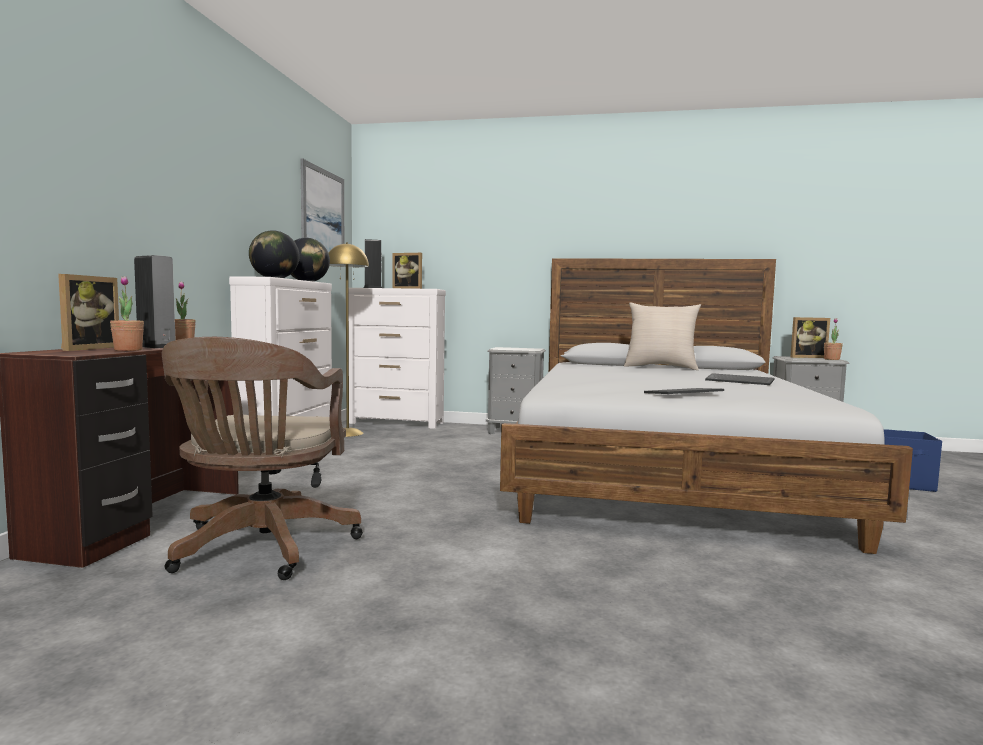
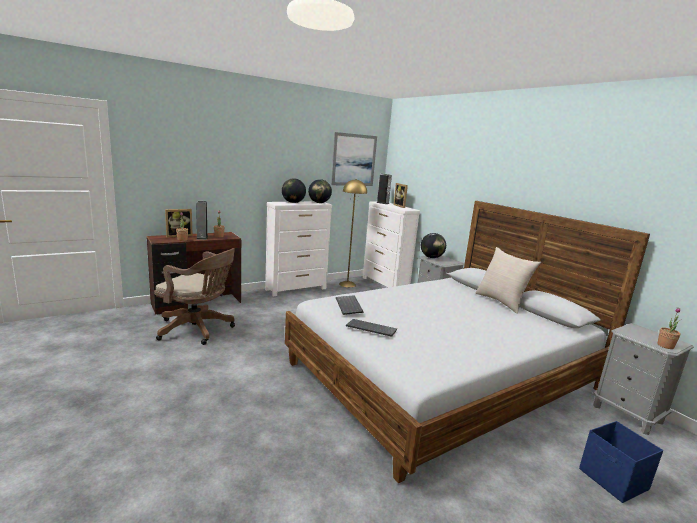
camera: 45 degrees right, 10 degrees up
brown office chair [162,337,363,580] -> brown office chair turned 120 degrees counterclockwise [154,248,235,345]
keyboard [705,373,775,385] -> keyboard moved to [336,295,363,315]
picture frame [791,317,830,358] -> none
none -> globe [421,233,446,258]

